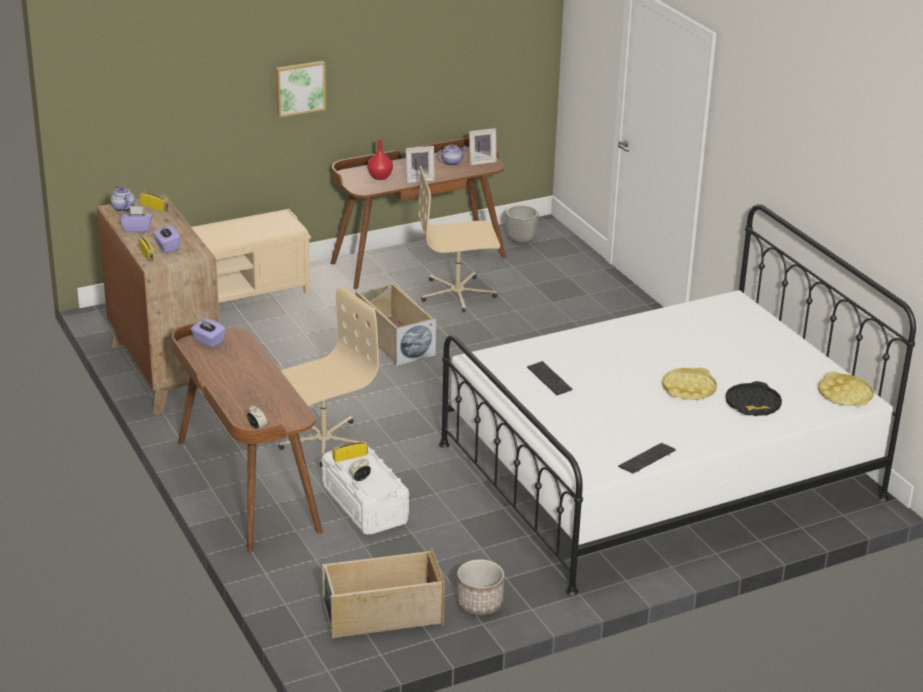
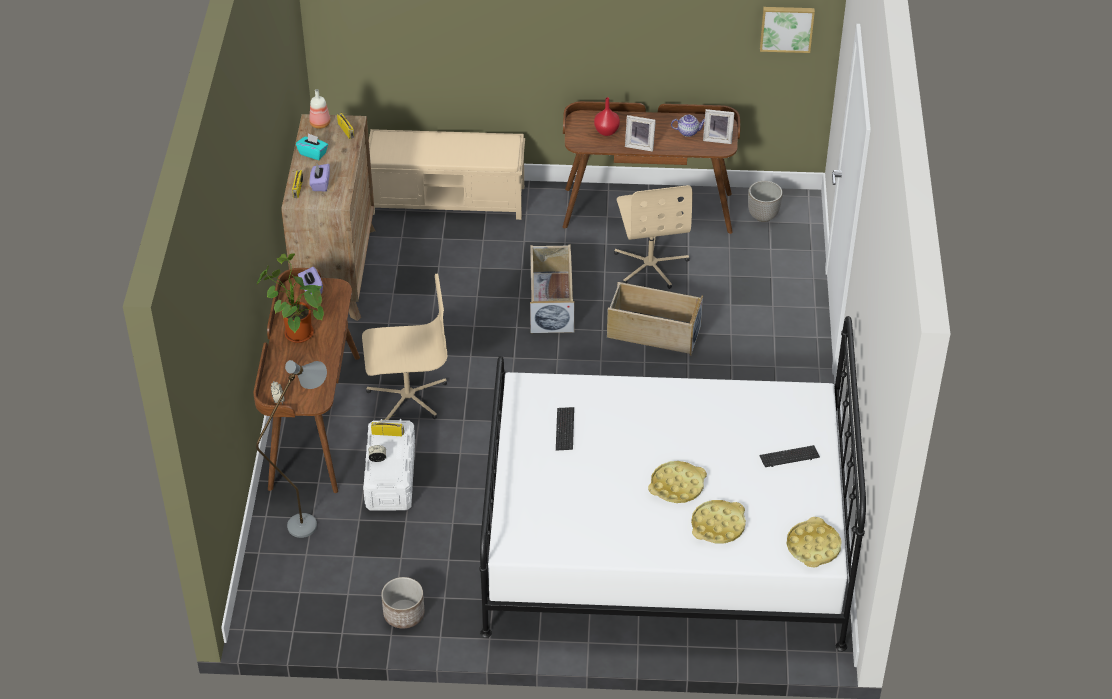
camera: 30 degrees right, 15 degrees up
teapot [111,186,135,212] -> bottle [309,89,330,129]
purple tissue box [120,206,153,232] -> turquoise tissue box [296,133,328,160]
picture [276,61,326,117] -> picture moved to [760,7,815,53]
beige storage box [322,548,445,638] -> beige storage box moved to [607,282,703,356]
beige office chair [418,166,500,312] -> beige office chair turned 120 degrees counterclockwise [614,185,693,289]
keyboard [618,443,676,473] -> keyboard moved to [759,445,820,467]
black tray [726,381,782,416] -> yellow tray [691,500,746,543]
none -> potted plant [256,253,324,343]
none -> grey floor lamp [256,360,327,538]

